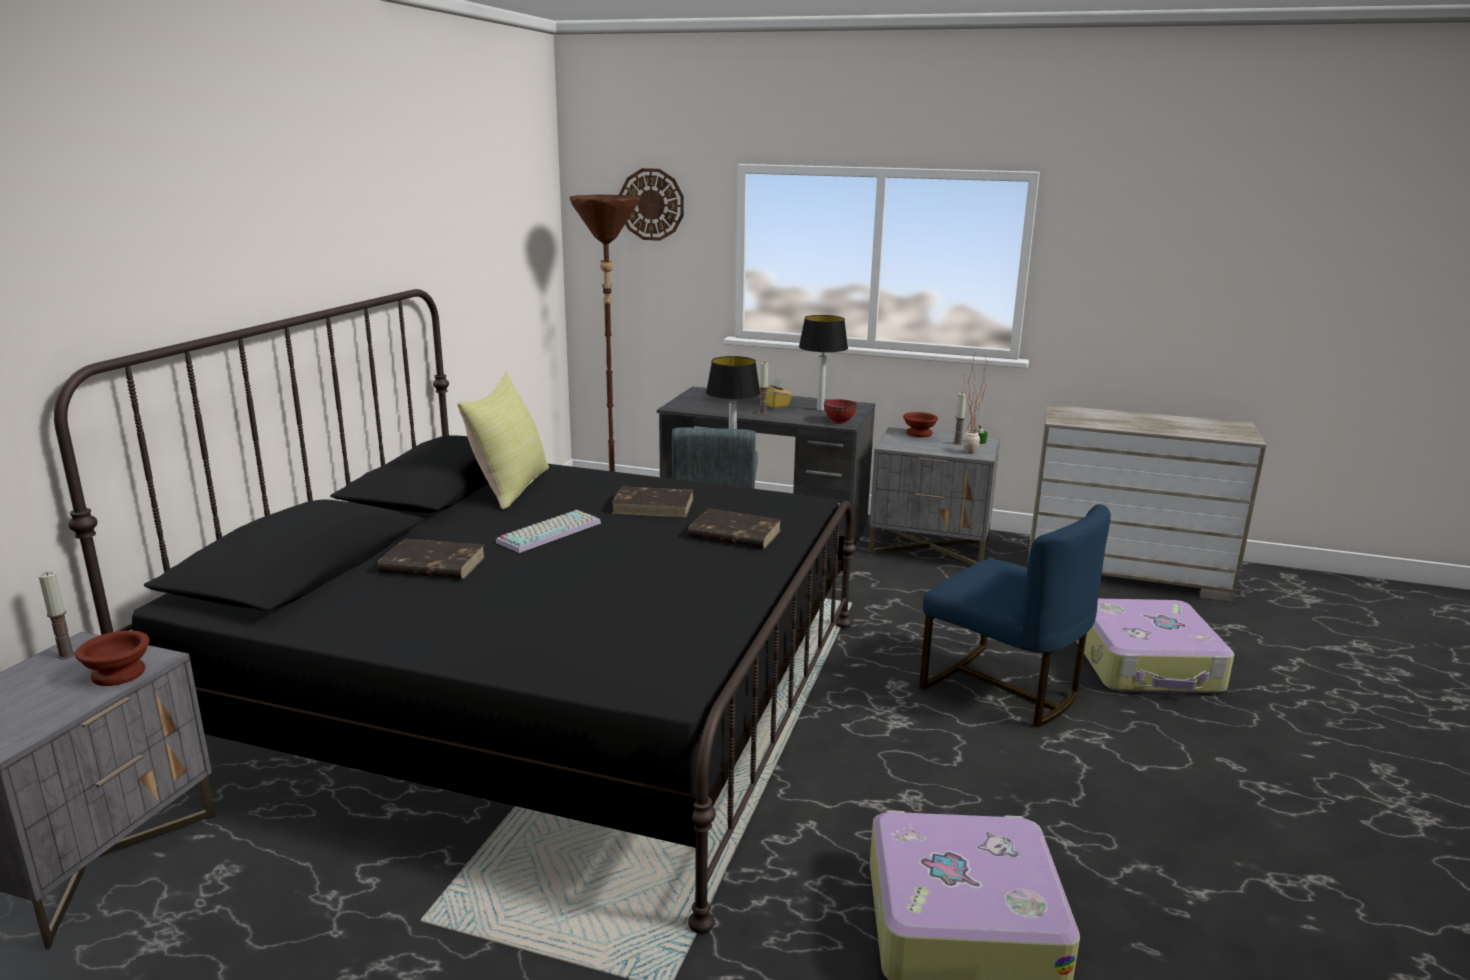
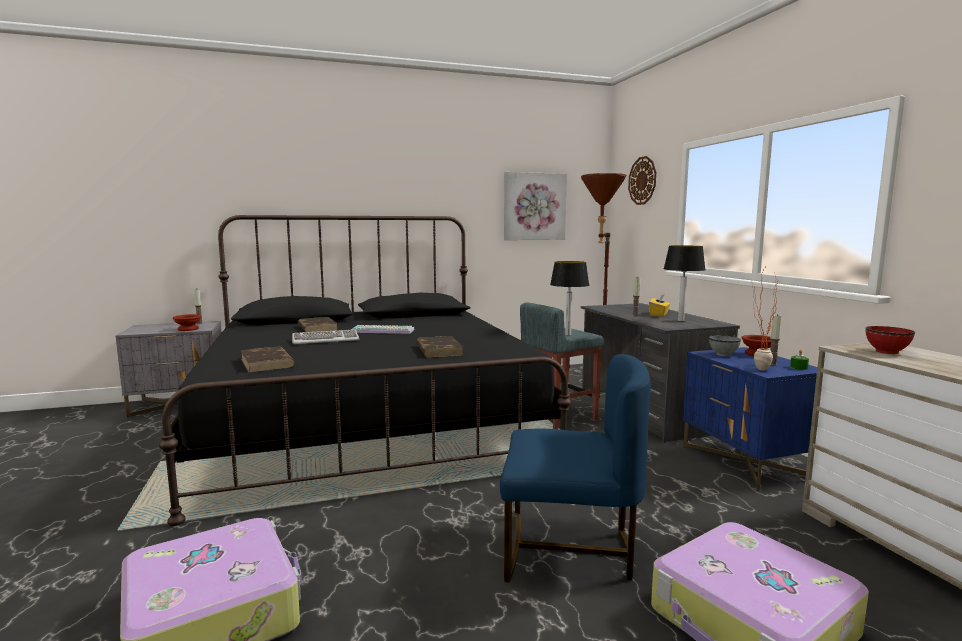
camera: 55 degrees right, 10 degrees down
yellow pillow [457,373,549,509] -> none
brown book [612,487,694,518] -> brown book moved to [240,346,295,373]
red bowl [824,399,857,424] -> red bowl moved to [865,326,915,354]
grey nightstand [869,427,1000,565] -> blue nightstand [683,347,817,491]
blue chair [919,504,1111,727] -> blue chair turned 90 degrees counterclockwise [500,354,651,583]
none -> keyboard [292,330,360,344]
none -> picture [504,172,567,240]
none -> grey bowl [709,335,741,356]

